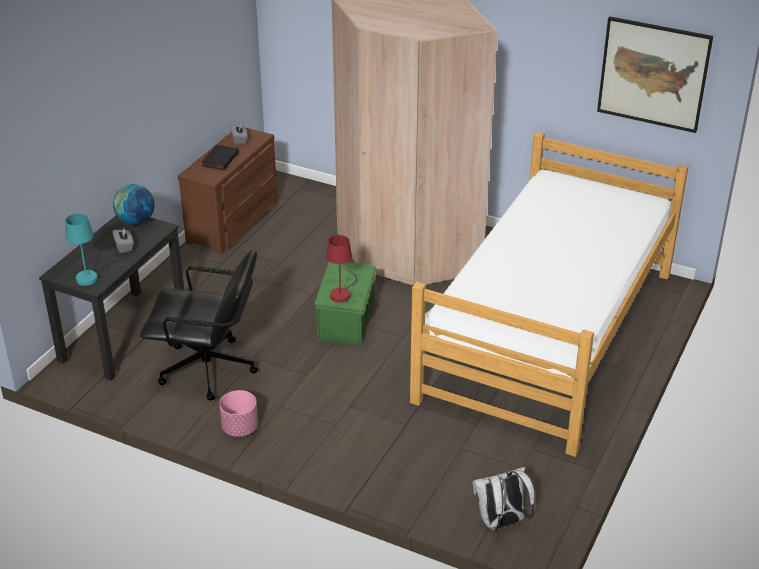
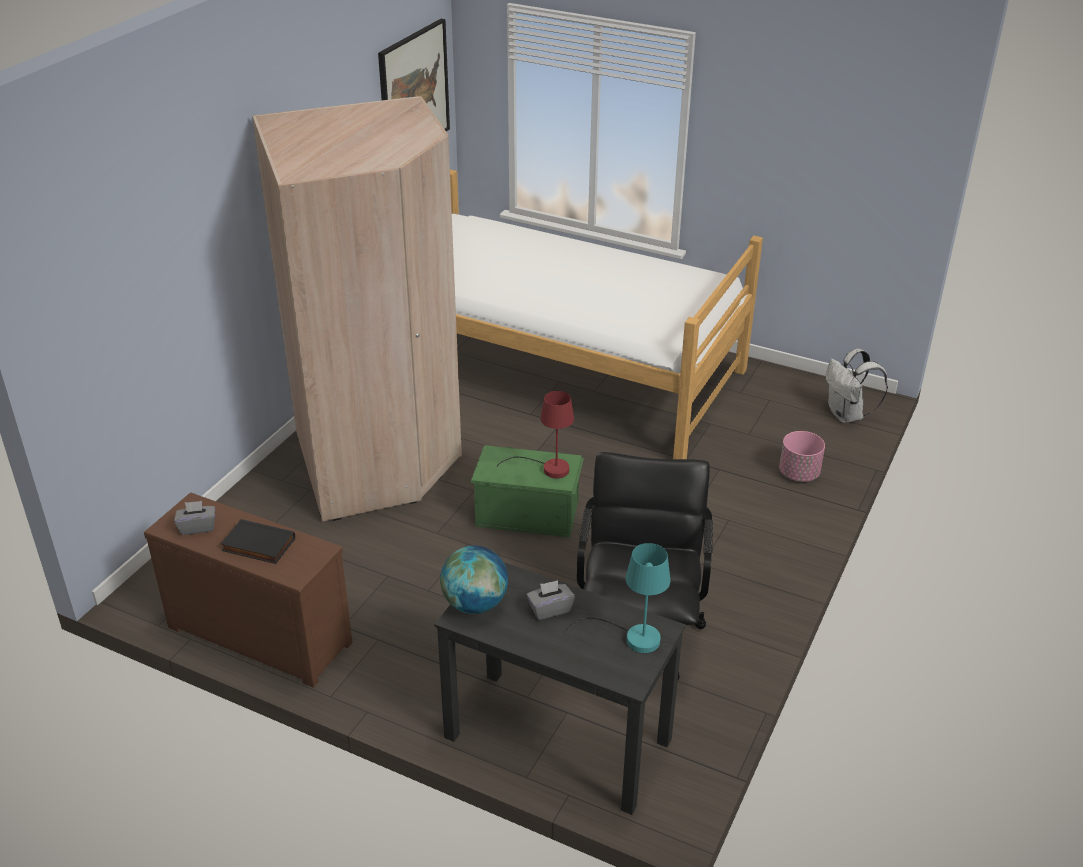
camera: 90 degrees left, 0 degrees up
pink planter [219,390,258,437] -> pink planter moved to [779,431,825,482]

